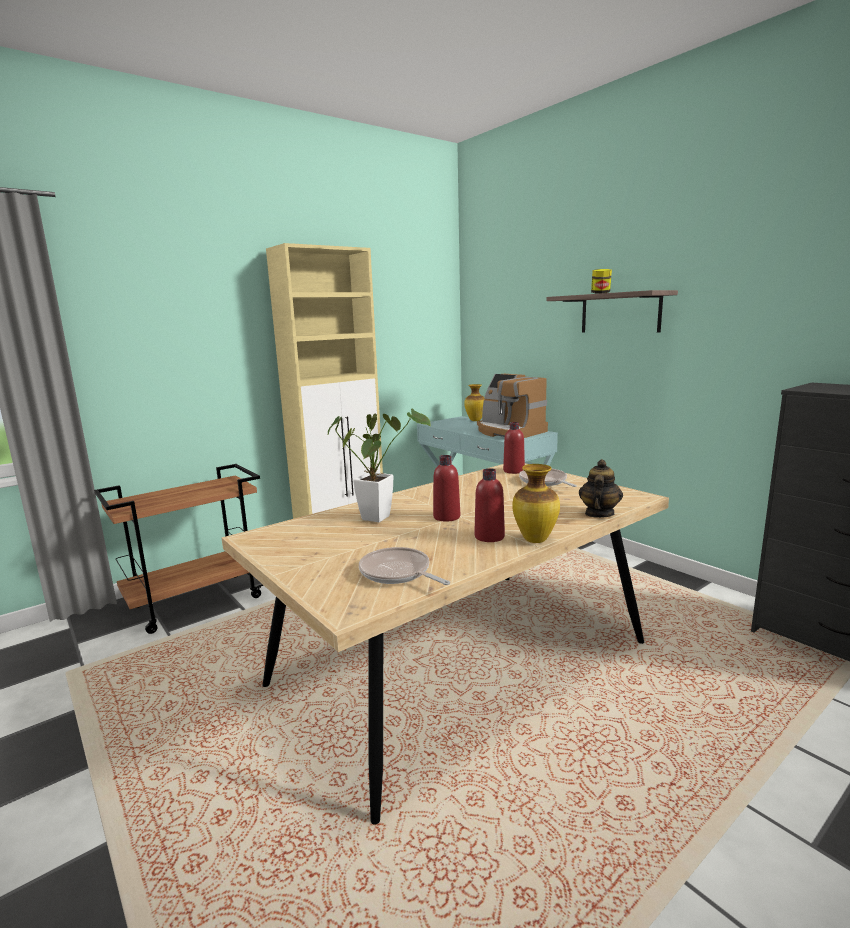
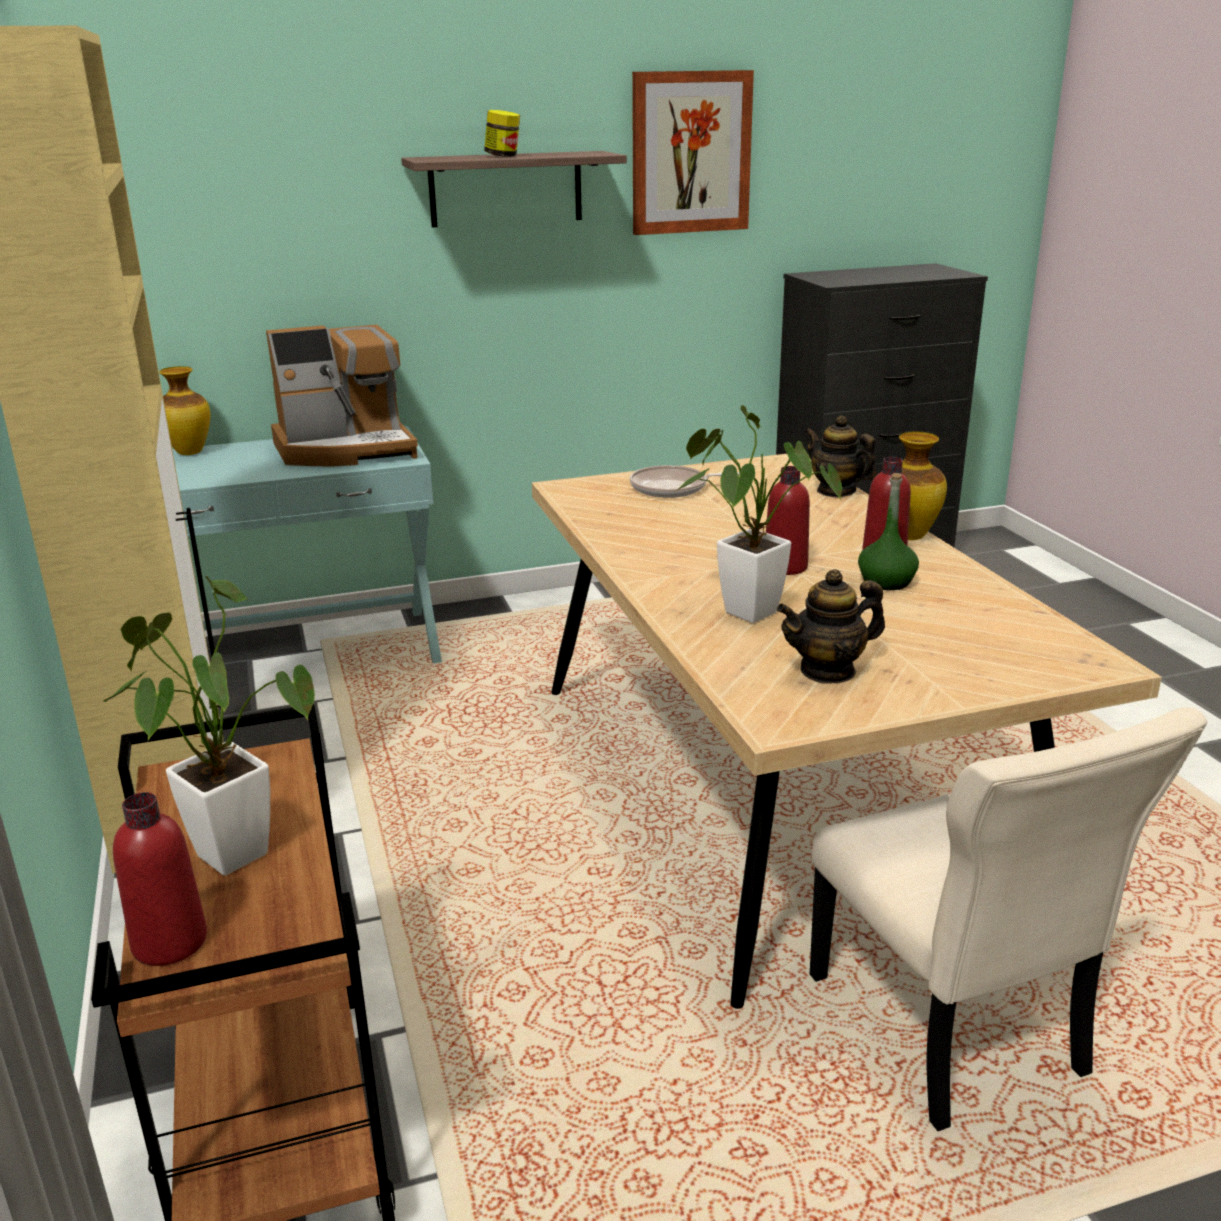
camera: 70 degrees left, 10 degrees up
frying pan [359,547,450,585] -> none
red bottle [503,422,525,474] -> red bottle moved to [113,792,207,966]
none -> potted plant [104,576,315,876]
none -> picture [632,70,754,235]
none -> teapot [777,569,885,684]
none -> beige chair [810,707,1207,1131]
none -> green bottle [858,473,919,590]

